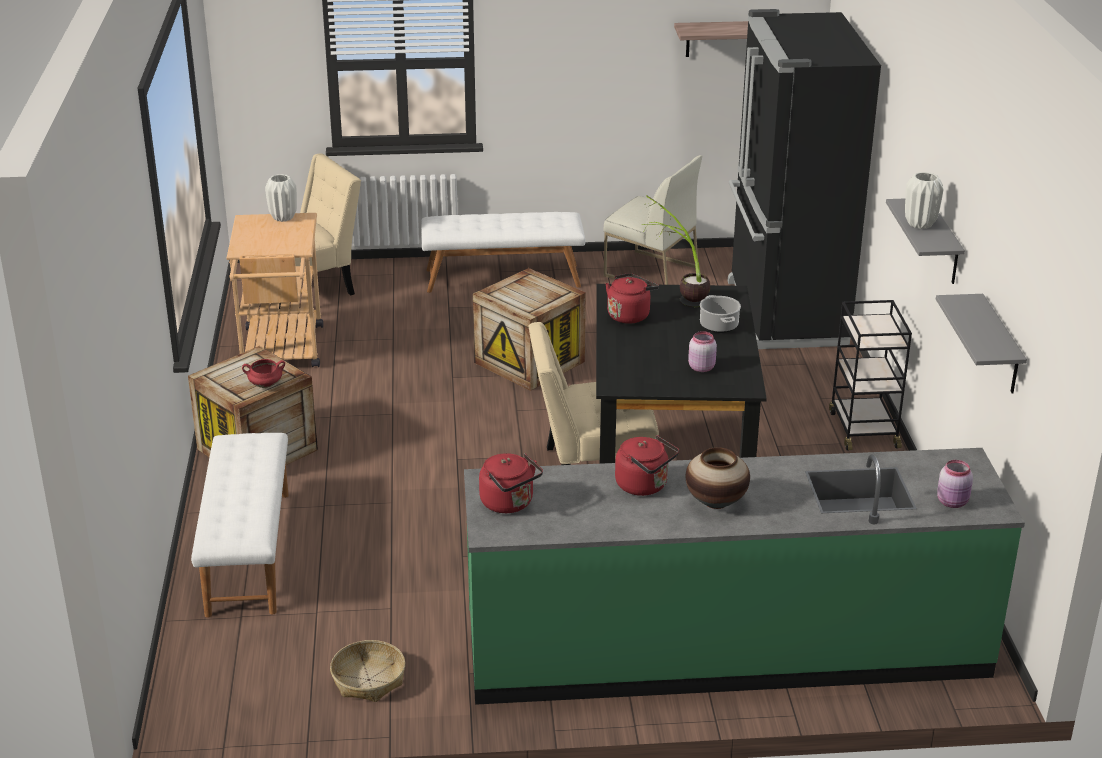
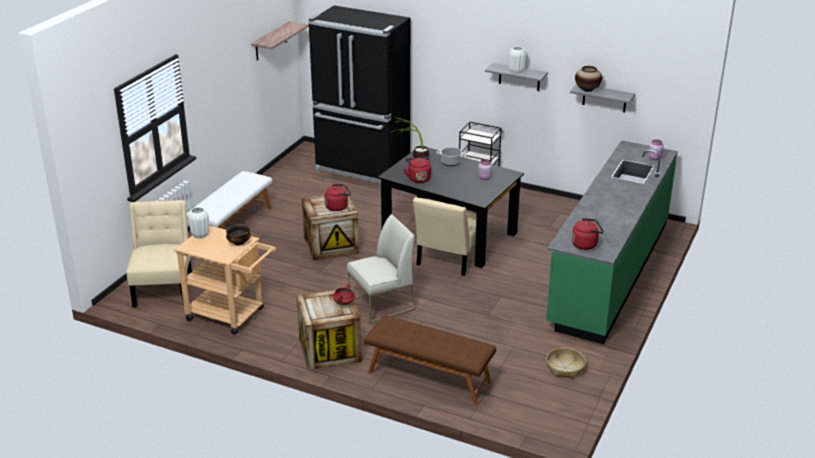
camera: 60 degrees left, 0 degrees up
white bench [191,433,289,618] -> brown bench [364,315,496,405]
white chair [604,155,703,285] -> white chair moved to [347,214,416,324]
red kettle [615,435,679,496] -> red kettle moved to [324,184,351,211]
vase [686,447,750,509] -> vase moved to [575,66,602,92]
none -> bowl [226,224,251,245]

